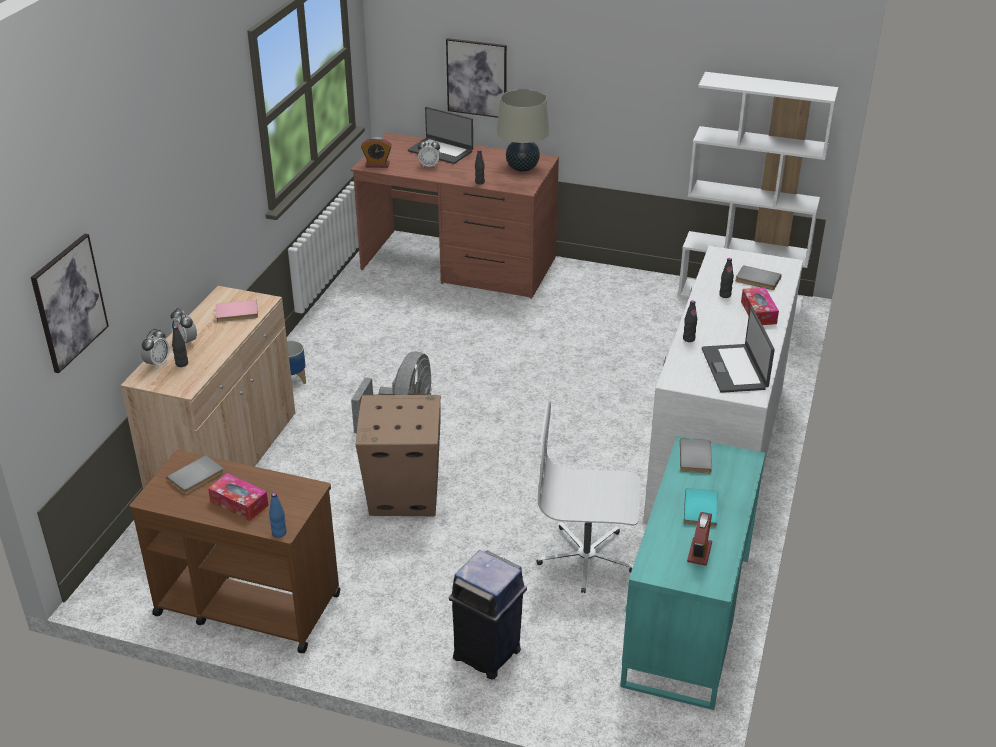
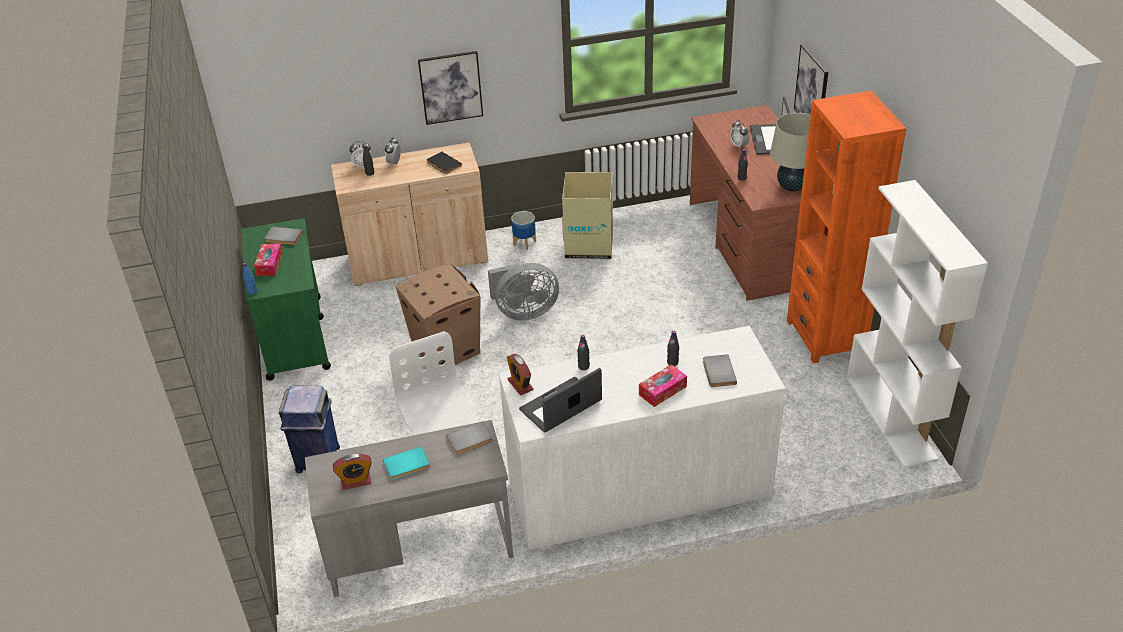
camera: 60 degrees right, 5 degrees up
picture [31,234,109,373] -> picture moved to [418,51,483,125]
brown cart [129,450,341,653] -> green cart [242,218,331,381]
pink book [216,300,258,322] -> black book [427,152,462,174]
alarm clock [361,137,392,168] -> alarm clock moved to [507,354,534,395]
turquoise desk [620,436,765,710] -> grey desk [305,420,514,597]
none -> cardboard box [562,172,613,259]
none -> orange bookcase [787,91,906,363]

